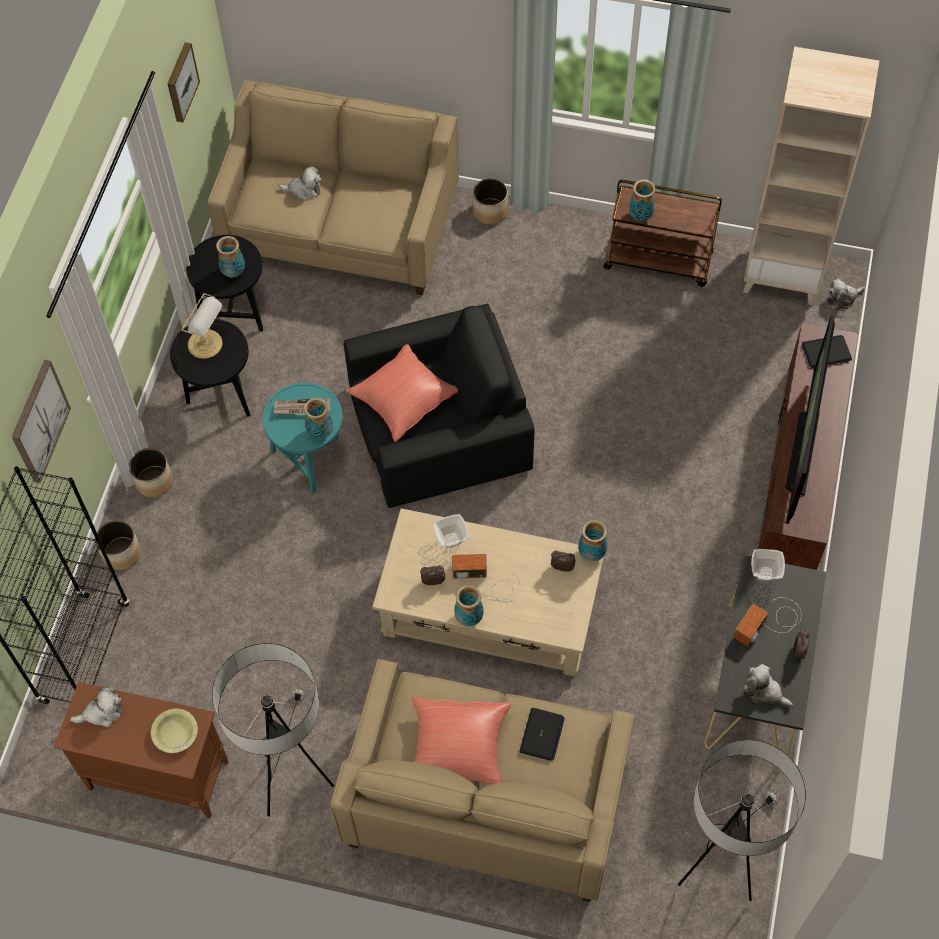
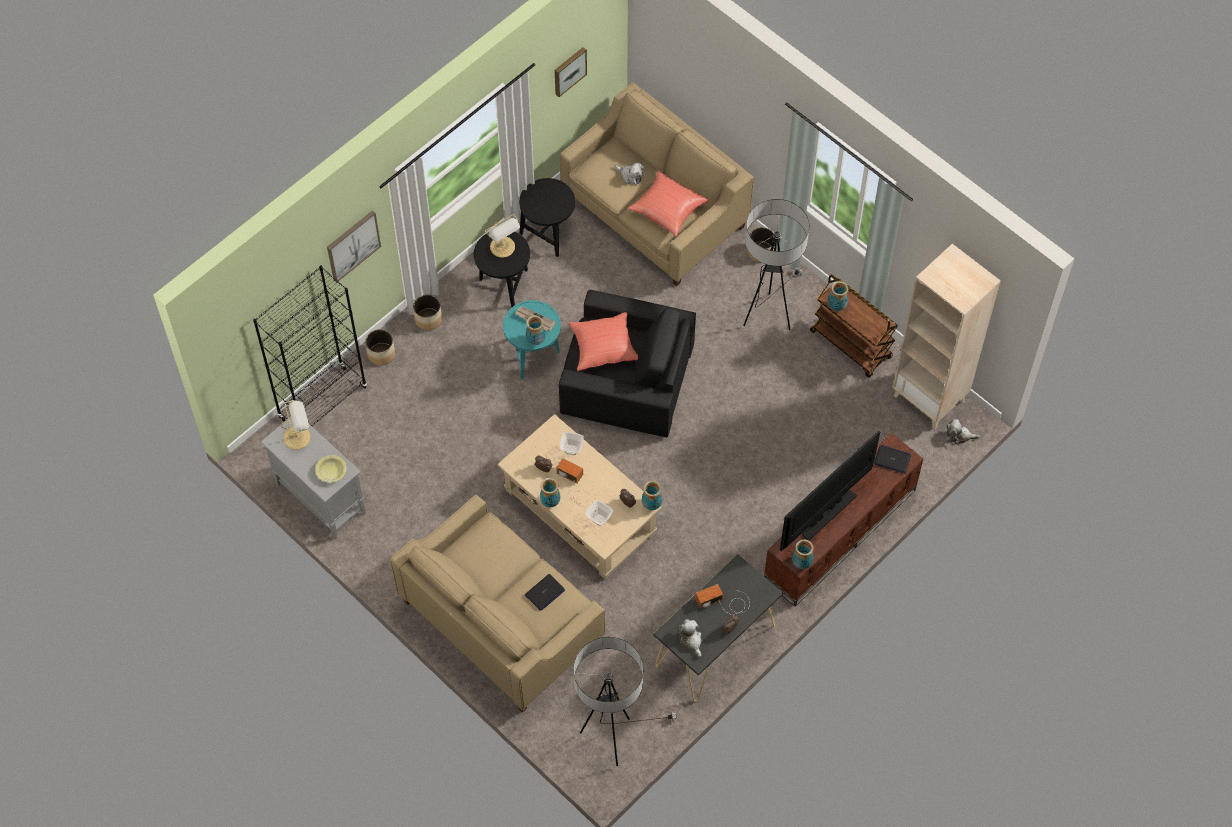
camera: 30 degrees right, 0 degrees up
brown cabinet [54,682,229,818] -> grey cabinet [261,417,366,540]
plush toy [70,687,123,727] -> table lamp [281,400,310,450]
floor lamp [212,643,334,817] -> floor lamp moved to [743,199,809,330]
vase [216,236,245,278] -> vase moved to [792,539,813,569]
red pillow [412,696,511,784] -> red pillow moved to [627,170,709,237]
bowl [751,549,785,581] -> bowl moved to [585,500,613,526]

